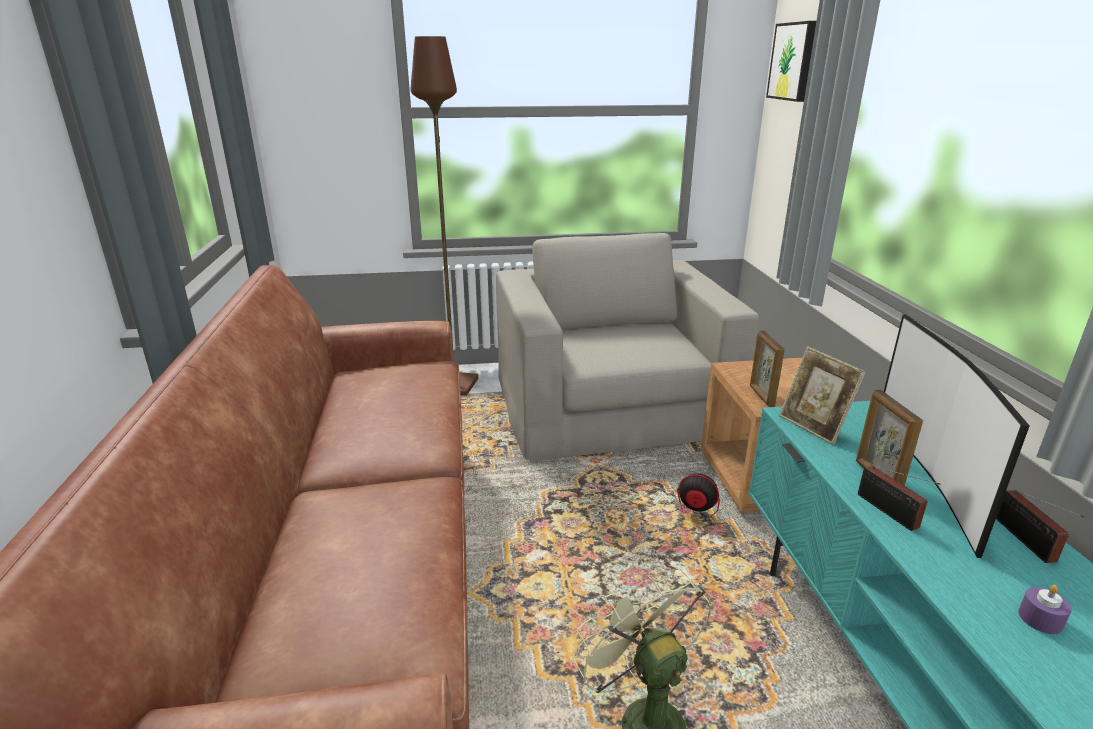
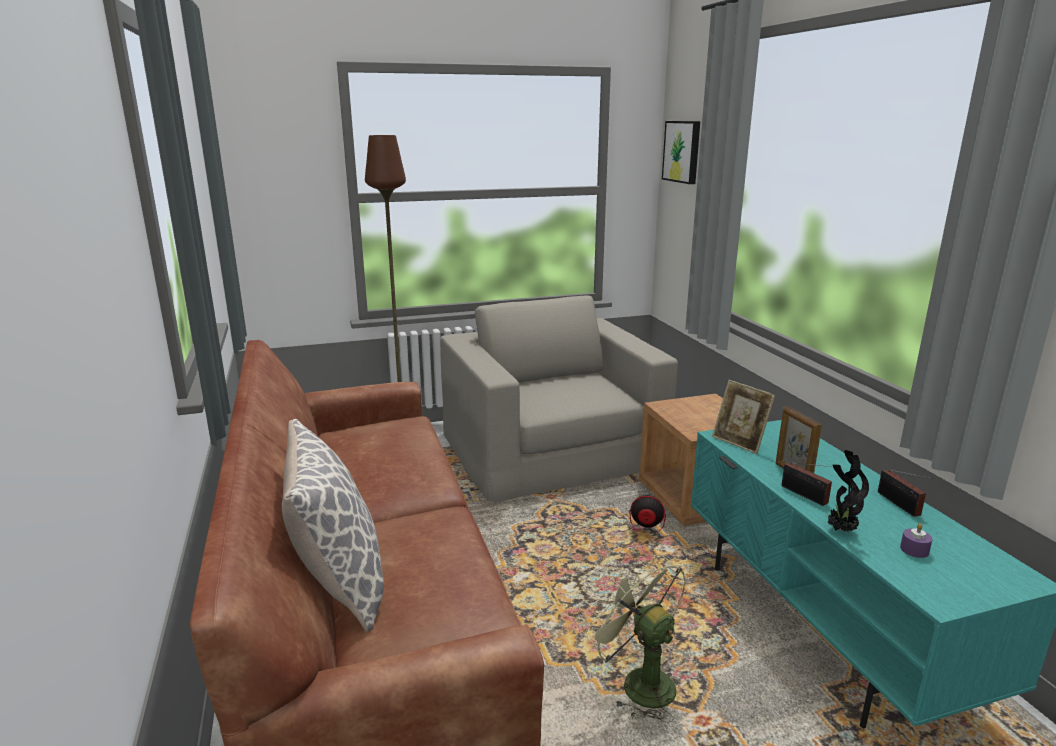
camera: 10 degrees left, 5 degrees down
picture frame [750,331,785,407] -> none
television [884,314,1030,558] -> none
none -> pillow [282,419,384,632]
none -> potted plant [827,450,869,533]

